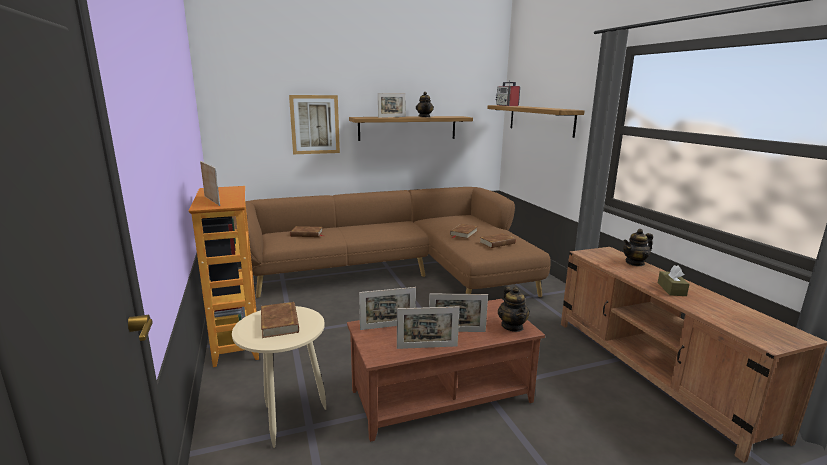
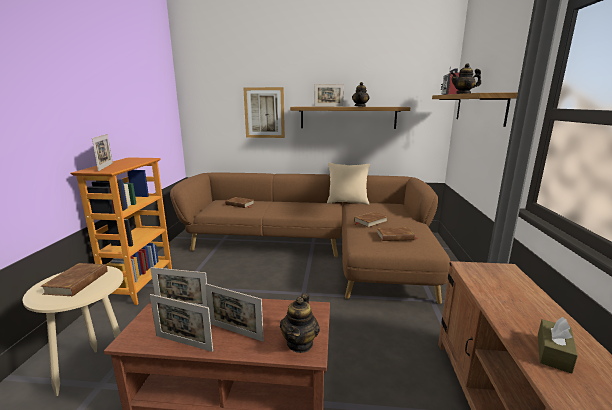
camera: 25 degrees right, 0 degrees up
teapot [623,229,653,266] -> teapot moved to [450,63,481,94]
none -> beige pillow [327,162,370,205]

